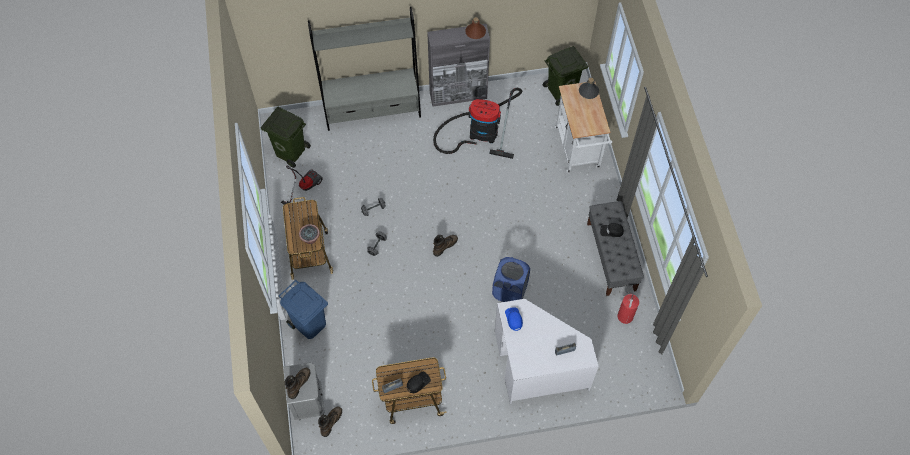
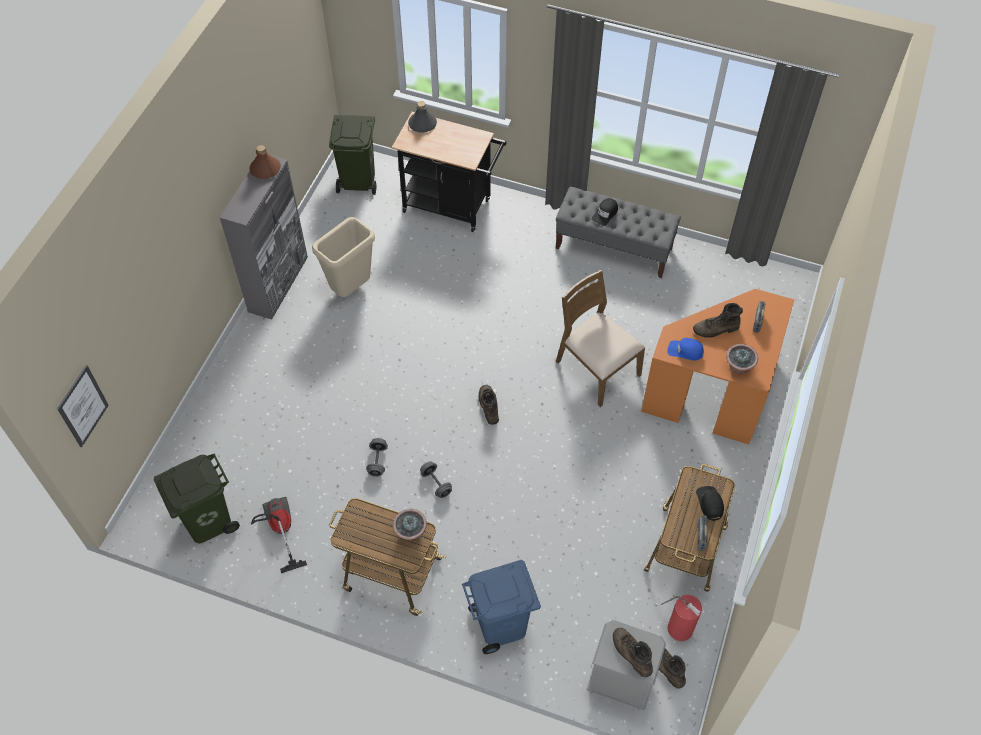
camera: 60 degrees left, 5 degrees down
grey bookcase [308,7,421,131] -> none
vacuum cleaner [433,88,522,159] -> beige trash can [312,217,375,297]
blue laundry basket [492,257,530,302] -> brown chair [556,270,645,407]
white desk [495,299,599,404] -> orange desk [641,289,794,444]
white cart [554,81,612,173] -> black cart [392,112,506,232]
fire extinguisher [617,292,639,324] -> fire extinguisher moved to [661,595,702,641]
none -> picture [57,365,109,447]
none -> brown boot [693,303,743,338]
none -> potted plant [726,344,758,374]

